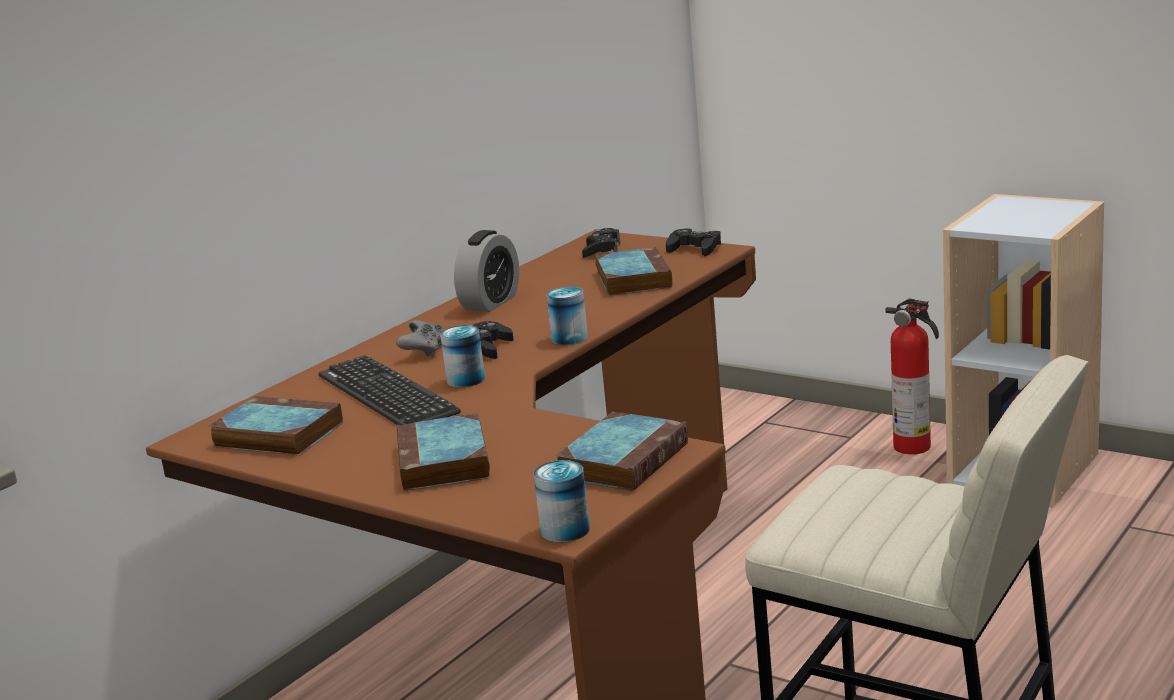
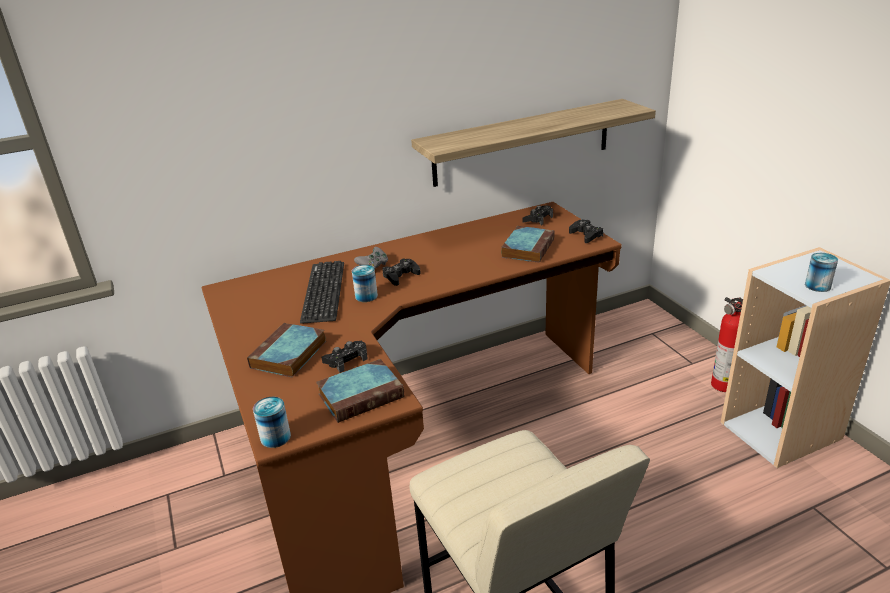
camera: 30 degrees right, 10 degrees up
book [209,396,343,455] -> none
alarm clock [454,230,519,312] -> none
can [547,287,588,345] -> can moved to [805,253,838,292]
none -> black game controller [321,341,368,373]
none -> shelf [411,99,656,187]

